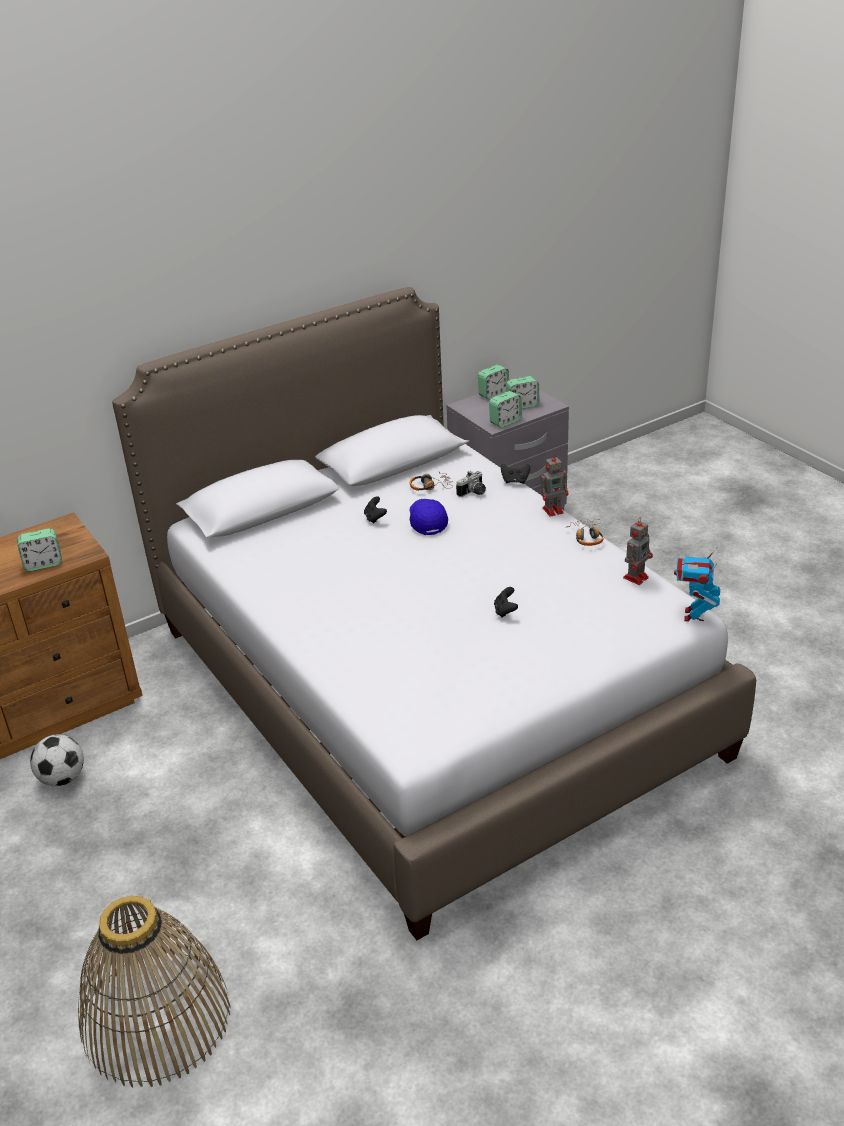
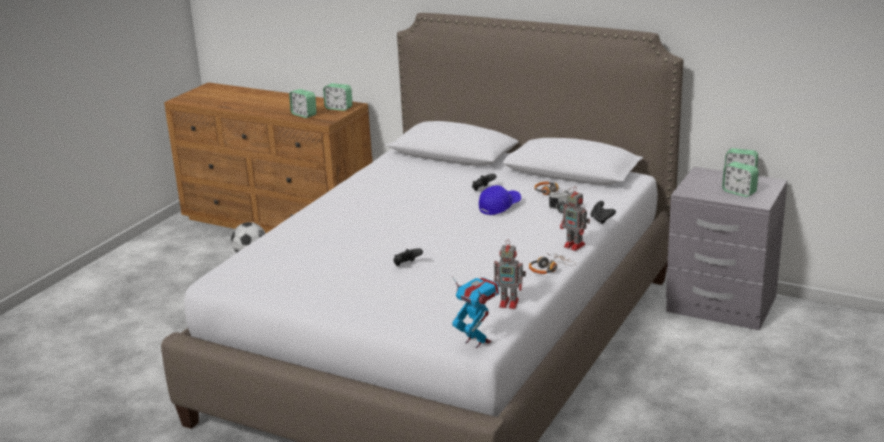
camera: 60 degrees right, 10 degrees down
basket [78,895,231,1087] -> none
alarm clock [489,391,522,428] -> alarm clock moved to [323,83,352,111]
toy robot [674,546,720,622] -> toy robot turned 60 degrees clockwise [452,276,499,348]

